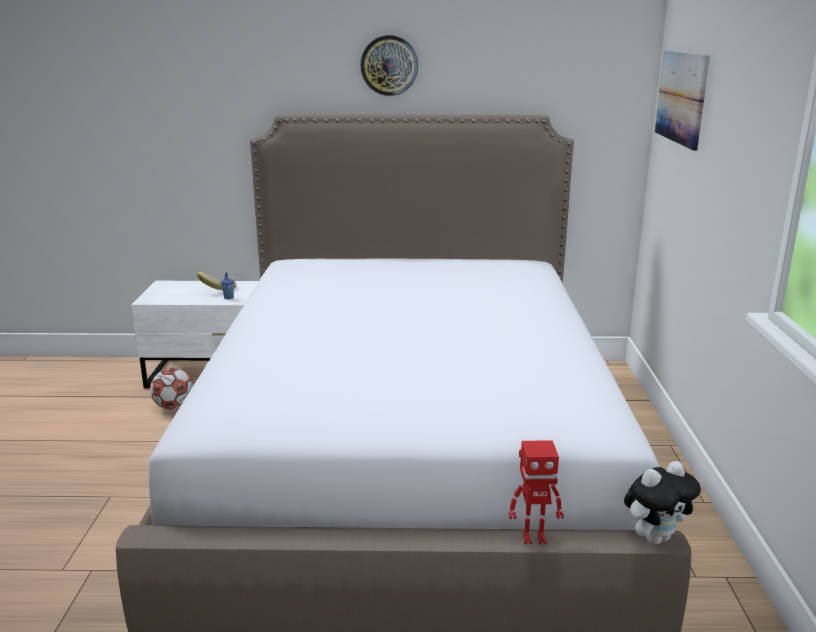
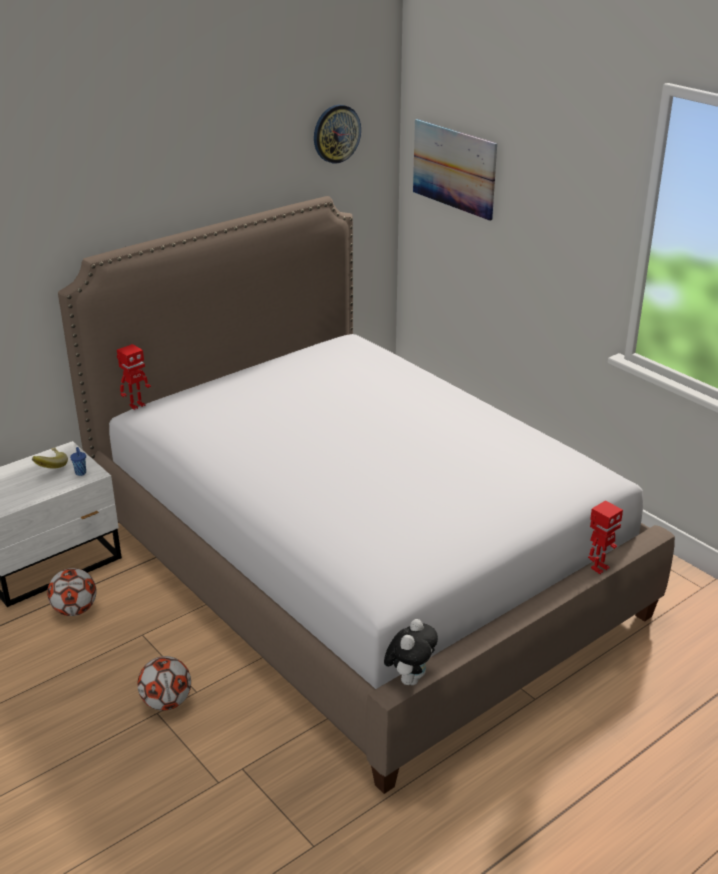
camera: 40 degrees left, 10 degrees up
wall clock [360,35,418,96] -> wall clock moved to [314,105,361,163]
plush toy [624,461,701,545] -> plush toy moved to [384,619,438,685]
none -> toy robot [117,344,151,410]
none -> football [137,656,191,710]

